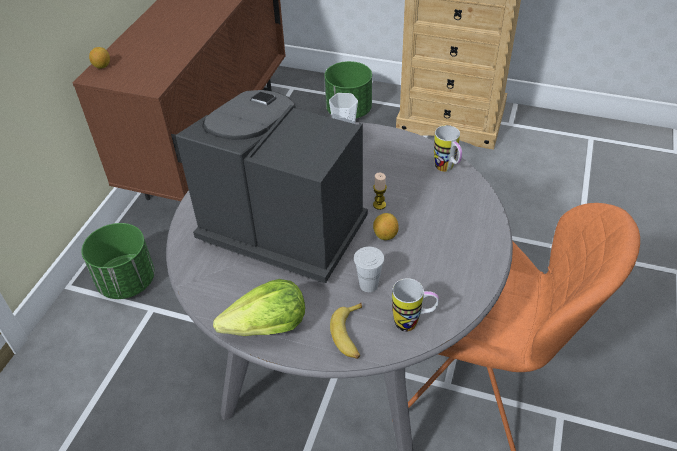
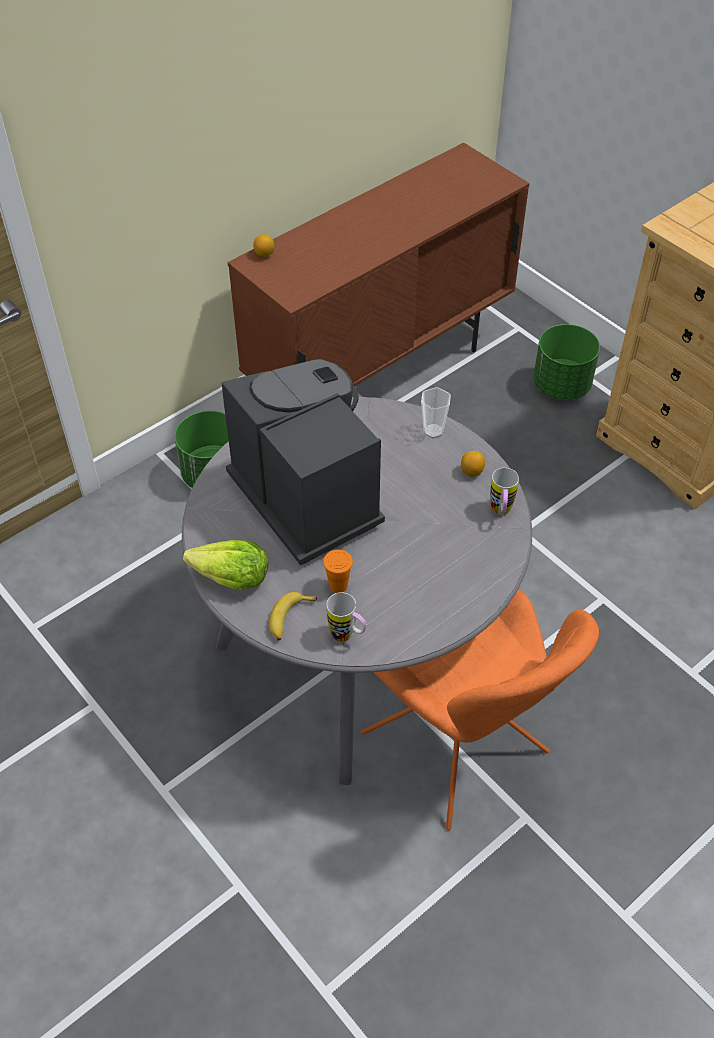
camera: 30 degrees right, 5 degrees up
white cup [354,247,385,292] -> orange cup [323,550,353,593]
candle [373,173,387,210] -> none
lemon [373,213,399,240] -> lemon moved to [461,451,485,477]

